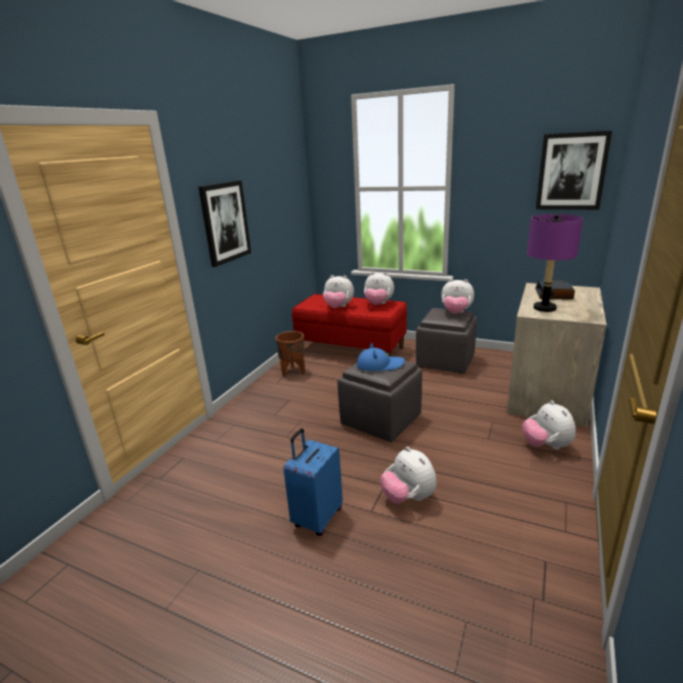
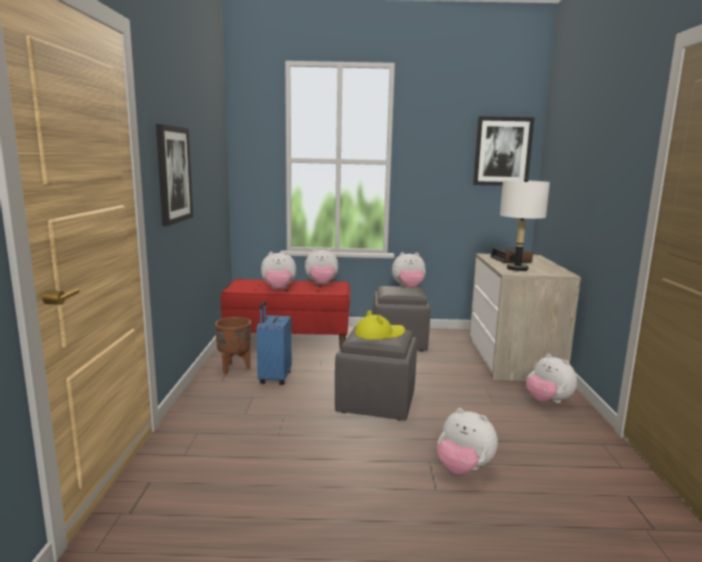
camera: 25 degrees left, 10 degrees down
blue suitcase [283,428,343,536] -> blue suitcase moved to [256,301,292,385]
blue hat [357,343,405,371] -> yellow hat [355,310,405,340]
purple table lamp [527,214,583,312] -> white table lamp [500,178,550,271]

